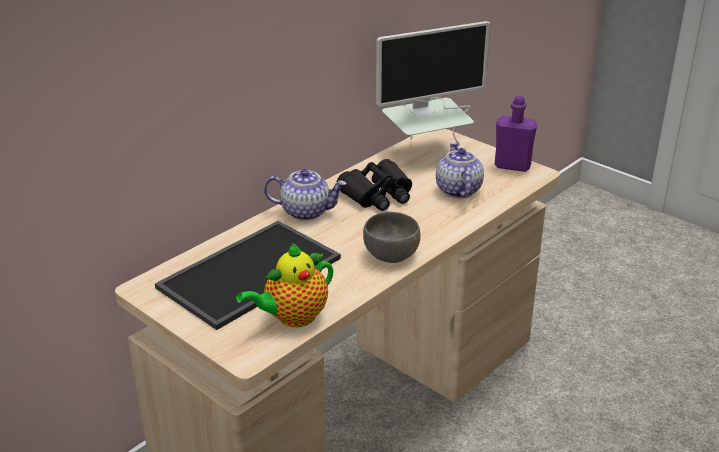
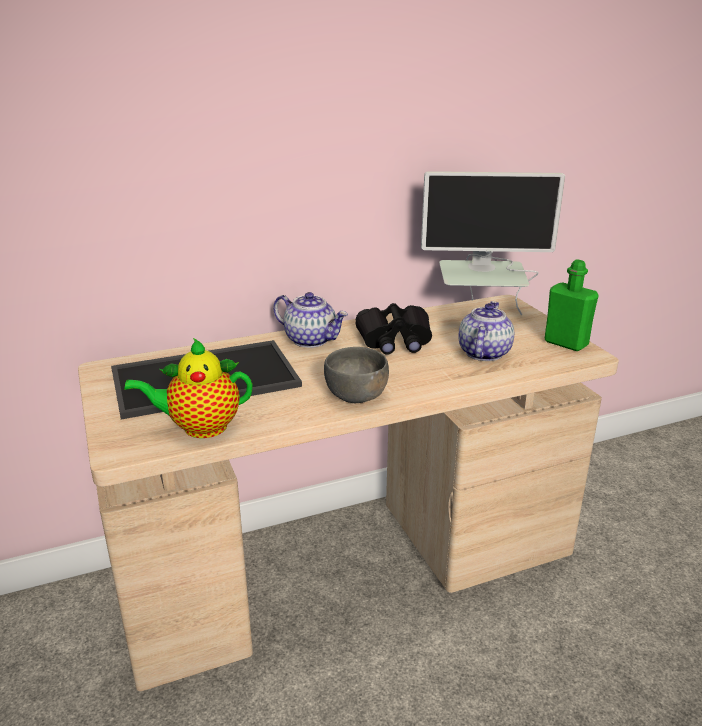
camera: 25 degrees right, 5 degrees down
purple bottle [495,96,538,172] -> green bottle [545,259,598,351]

